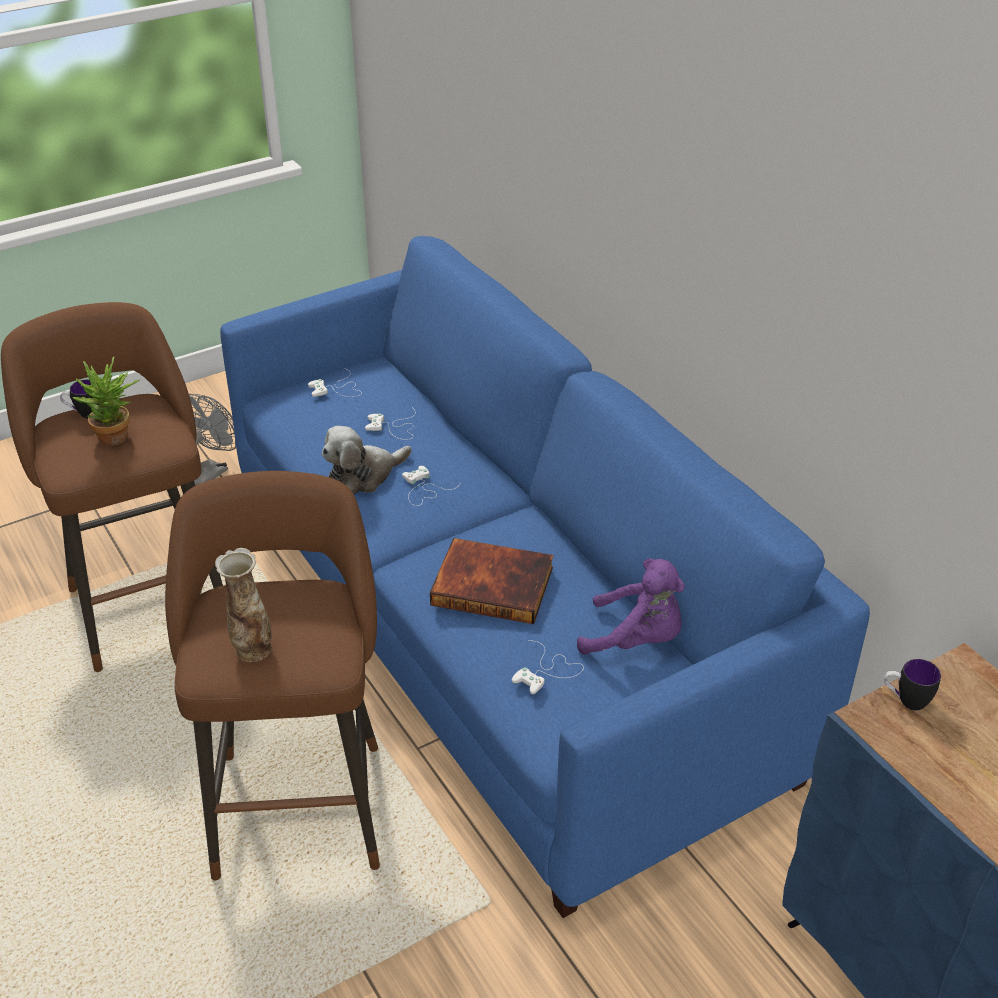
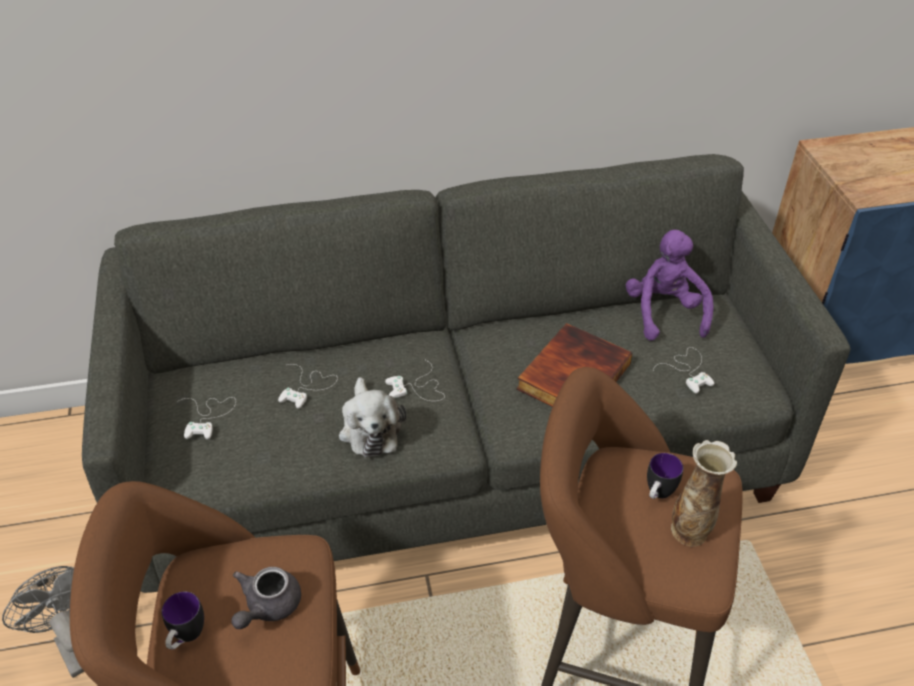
camera: 70 degrees left, 5 degrees up
potted plant [72,356,140,445] -> grey teapot [231,567,301,629]
blue sofa [220,236,870,918] -> grey sofa [82,154,850,593]
purple plush toy [577,558,685,655] -> purple plush toy turned 45 degrees counterclockwise [626,230,713,341]
mug [884,659,941,711] -> mug moved to [647,453,683,499]

